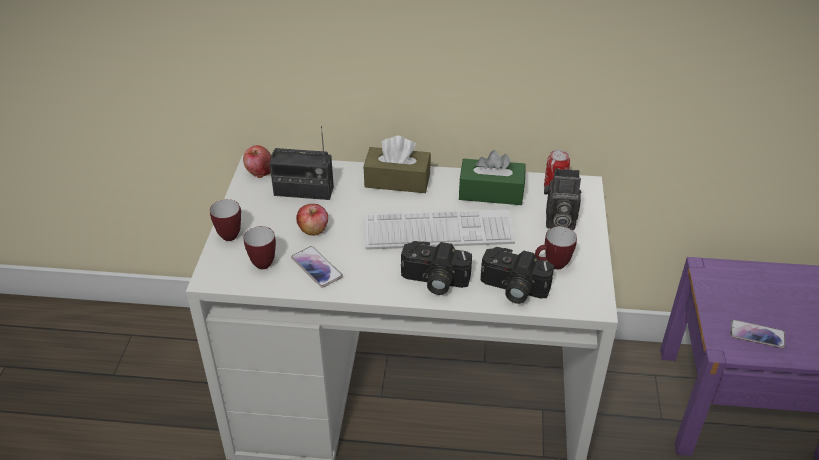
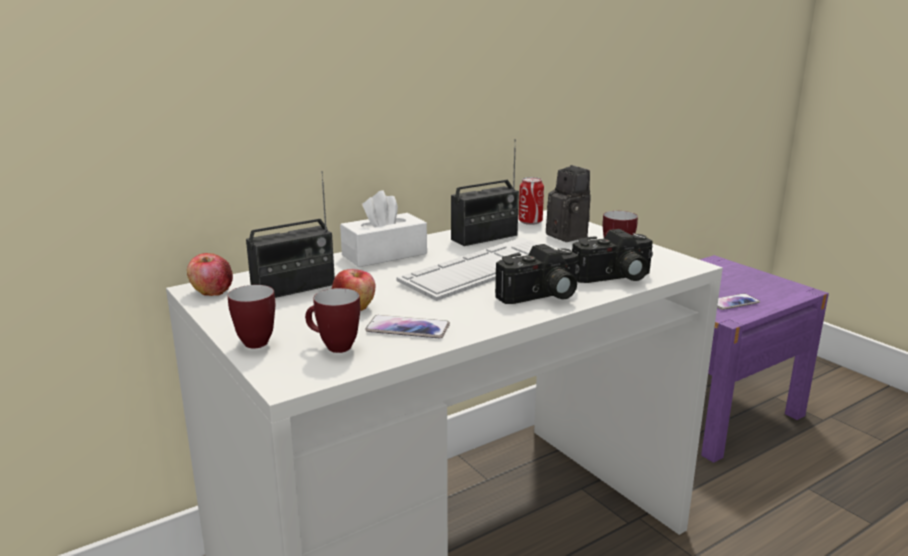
camera: 40 degrees left, 20 degrees down
brown tissue box [364,136,431,193] -> white tissue box [340,190,427,267]
green tissue box [459,150,526,205] -> radio [451,139,519,246]
camera [544,169,581,230] -> camera turned 90 degrees counterclockwise [546,165,591,242]

